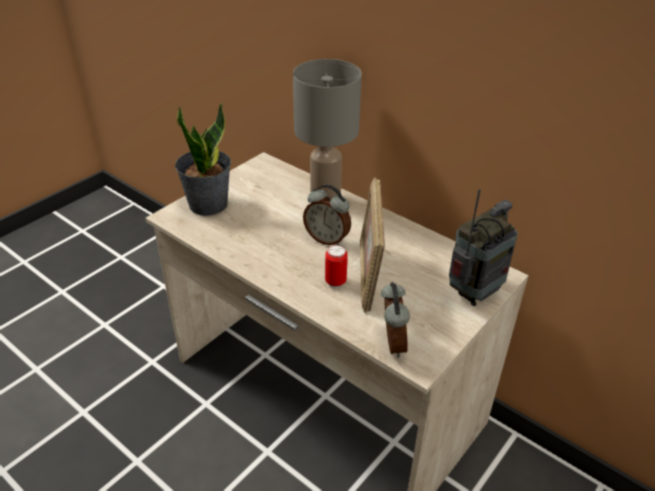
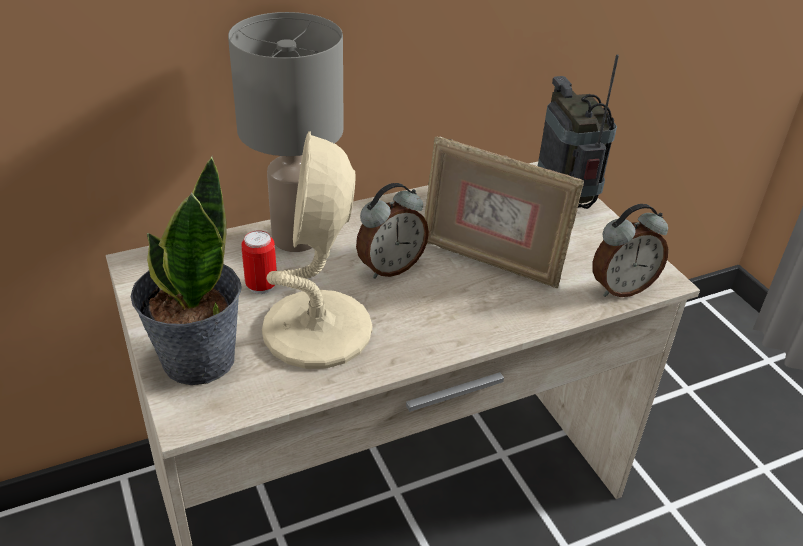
camera: 65 degrees left, 0 degrees up
can [325,245,348,288] -> can moved to [241,230,277,294]
alarm clock [381,282,410,358] -> alarm clock turned 135 degrees clockwise [592,204,668,297]
none -> beige table lamp [262,131,373,369]

